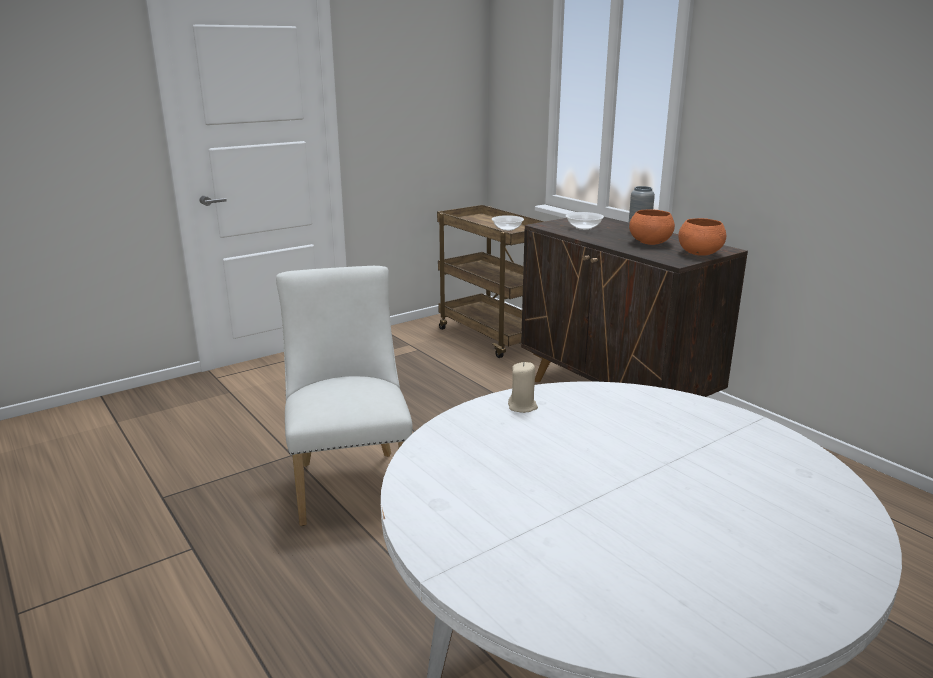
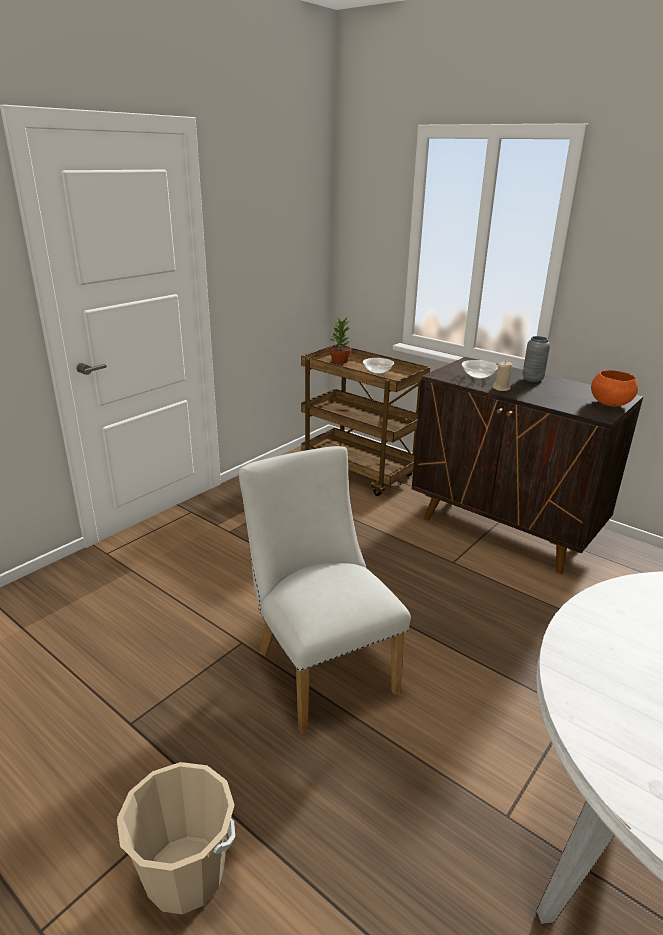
camera: 15 degrees left, 5 degrees up
beige candle [508,362,538,413] -> beige candle moved to [493,361,512,391]
orange bowl [629,210,675,245] -> none
none -> beige bucket [117,762,235,914]
none -> potted plant [329,316,351,364]

